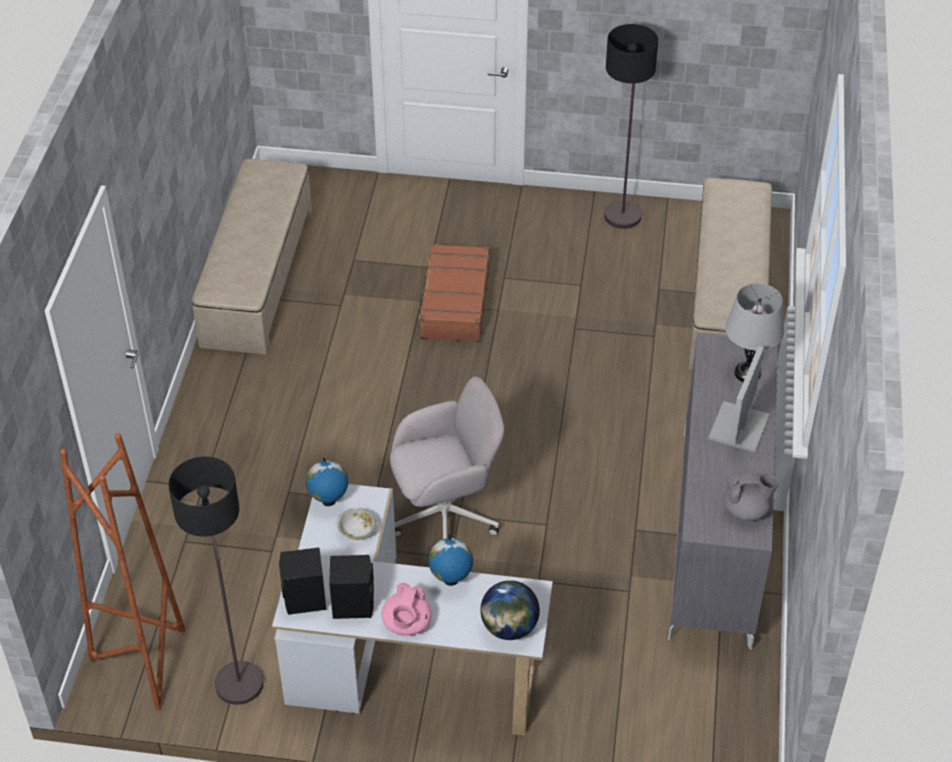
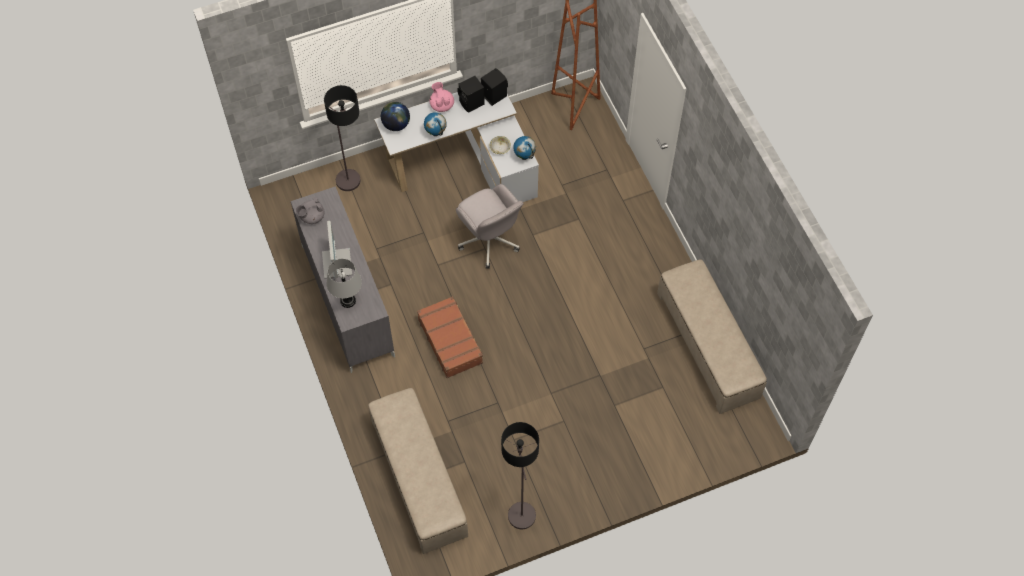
camera: 150 degrees right, 15 degrees up
black floor lamp [169,456,264,705] -> black floor lamp moved to [324,85,361,191]
grey office chair [390,376,504,539] -> grey office chair turned 75 degrees counterclockwise [456,184,524,269]
brown suitcase [416,244,489,342] -> brown suitcase moved to [417,296,483,378]

